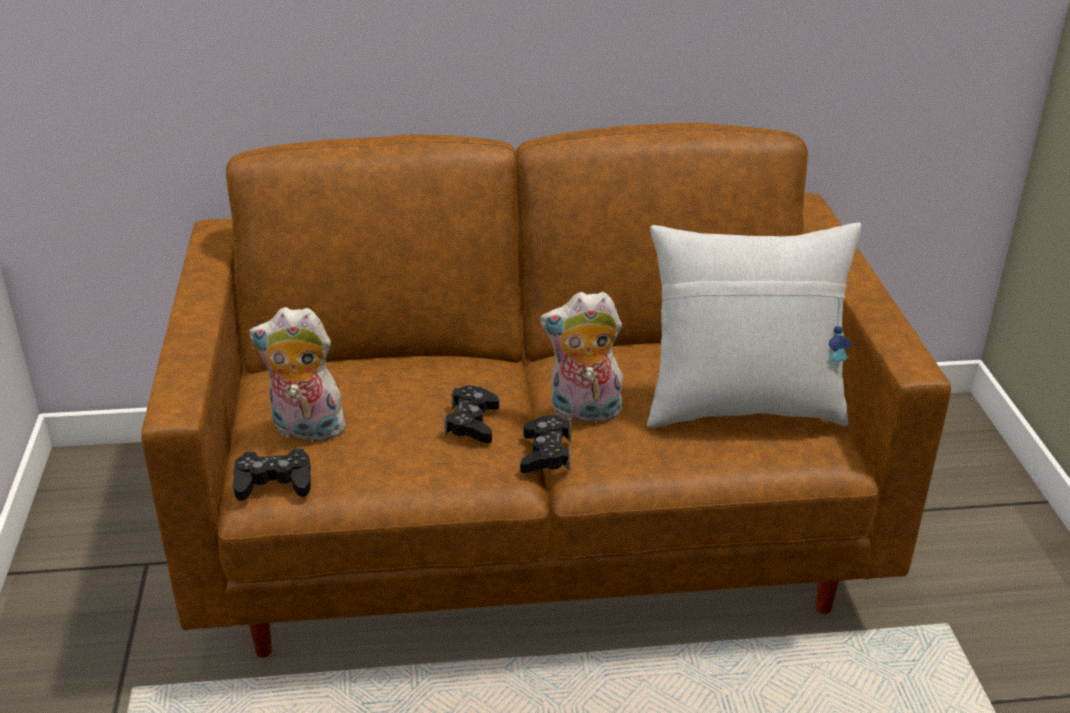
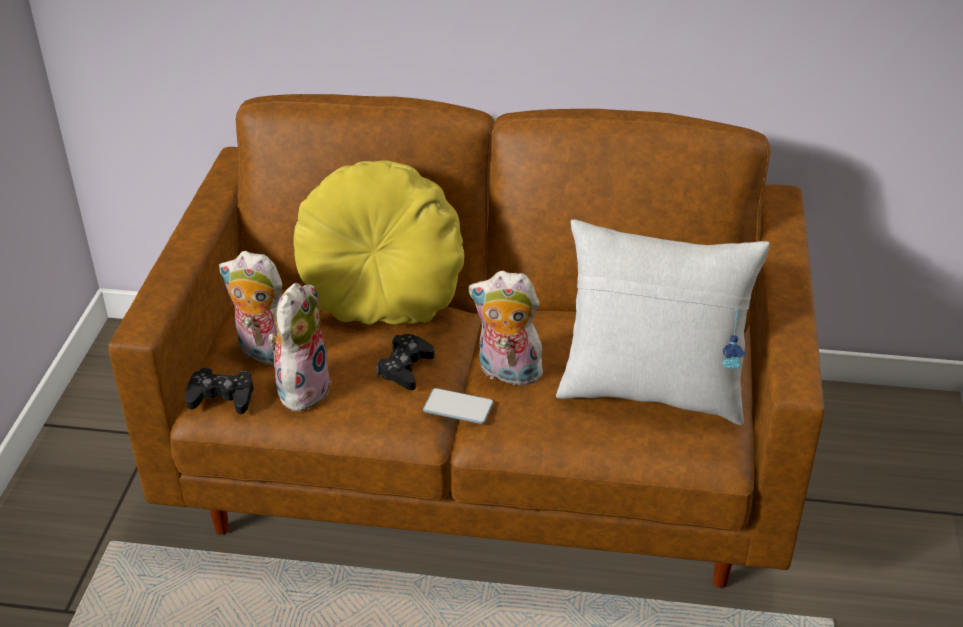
camera: 15 degrees right, 5 degrees up
black game controller [520,415,571,473] -> phone [423,388,494,424]
none -> plush toy [268,283,332,411]
none -> yellow pillow [293,160,464,325]

